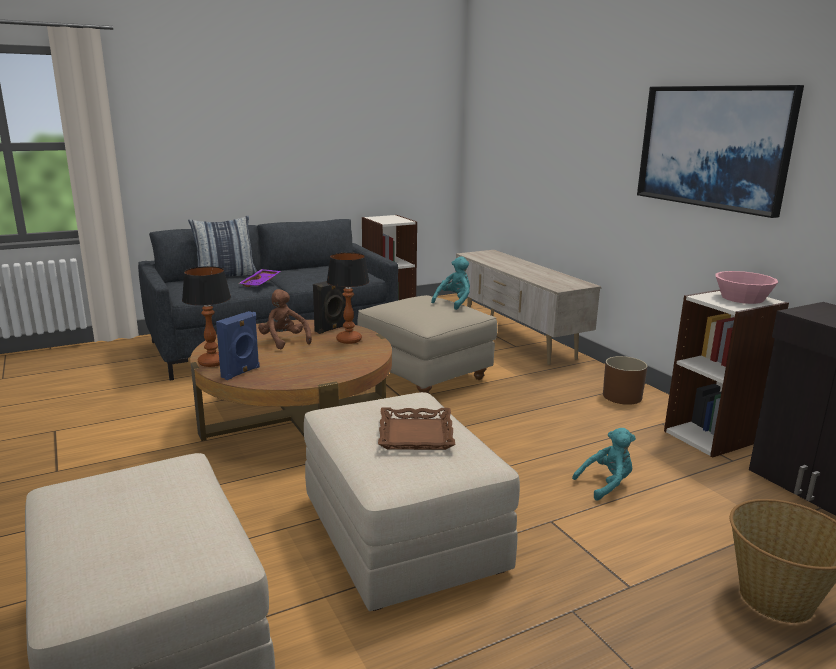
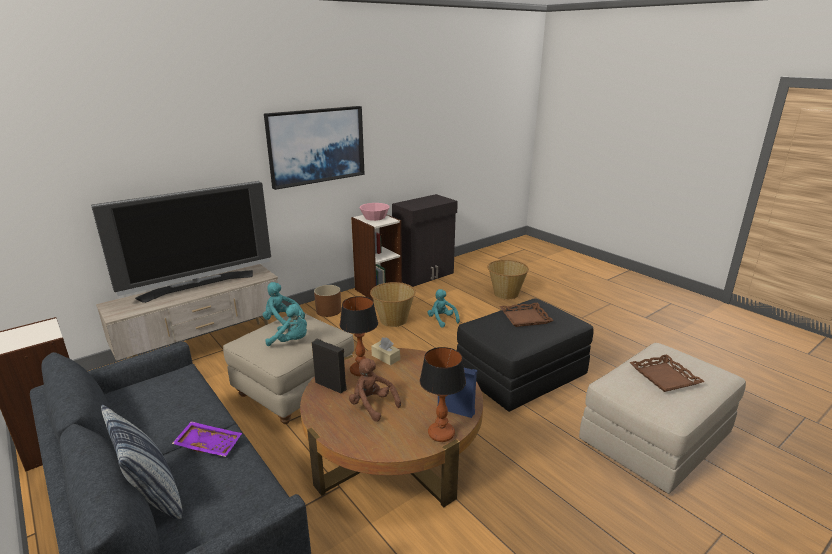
camera: 100 degrees left, 5 degrees up
brown plush toy [258,289,312,349] -> brown plush toy turned 90 degrees clockwise [349,358,401,422]
beige ottoman [304,392,520,611] -> black ottoman [457,298,594,412]
none -> television [91,181,271,303]
none -> turquoise plush toy [265,304,307,346]
none -> basket [370,282,416,327]
none -> beige tissue box [371,337,400,365]
none -> brown tray [630,354,705,392]

